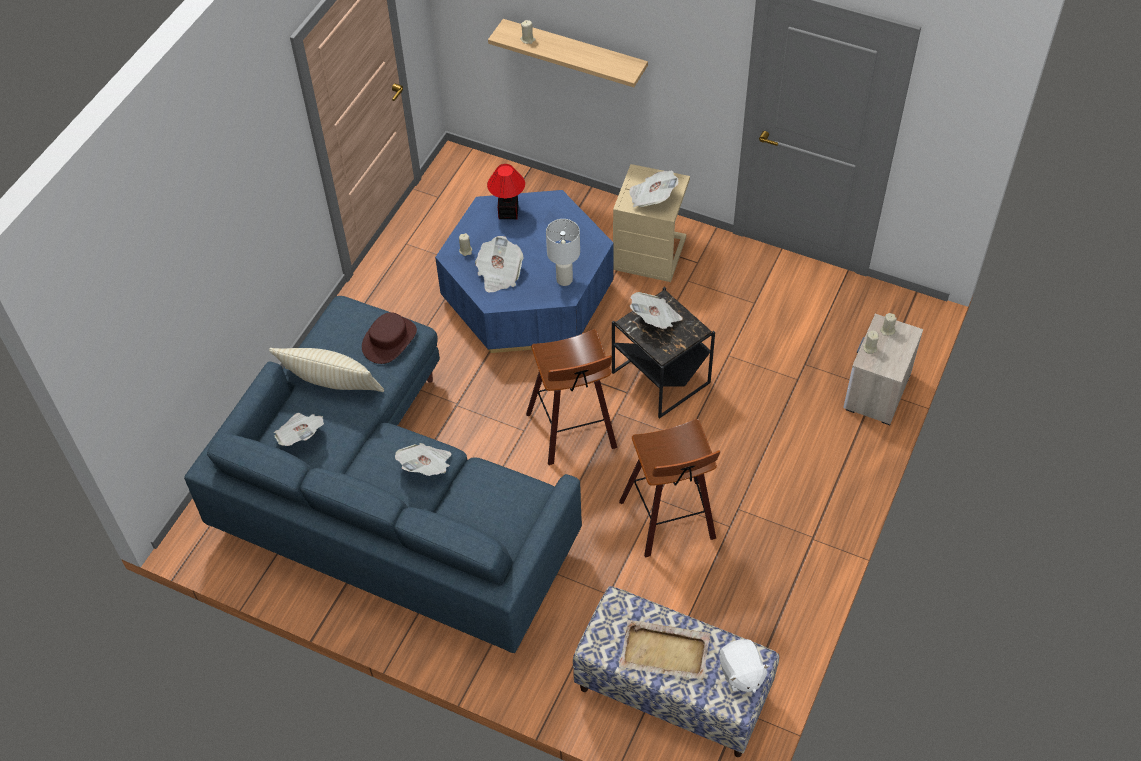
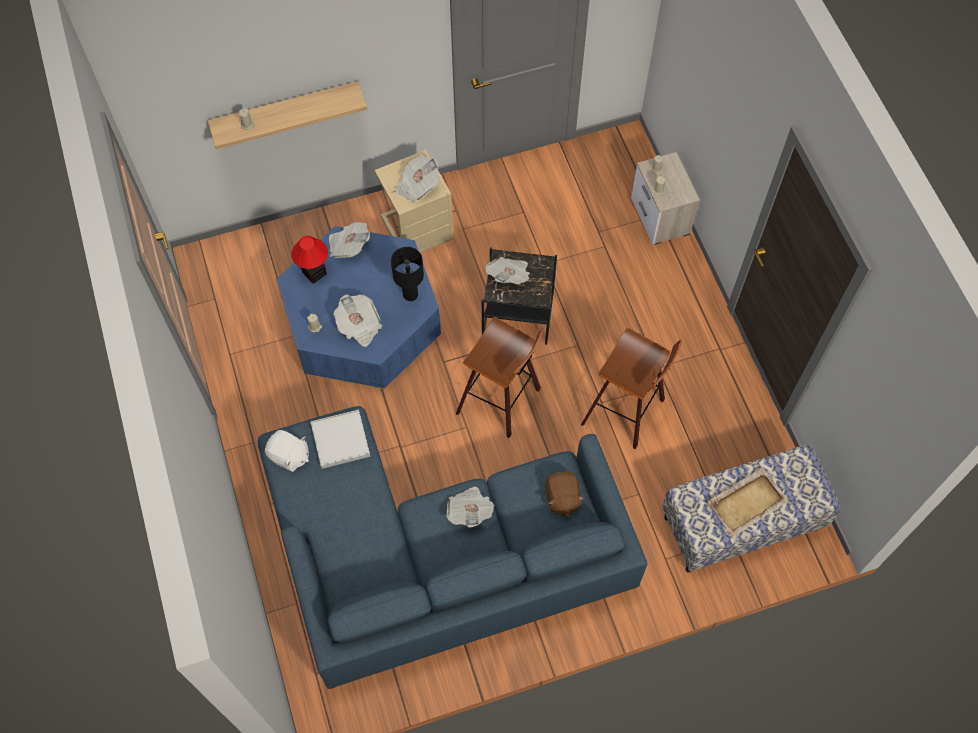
camera: 45 degrees left, 10 degrees up
beige pillow [269,348,384,392] -> none
newspaper [274,413,324,446] -> newspaper moved to [329,222,370,258]
brown hat [362,312,417,364] -> white tray [311,410,370,469]
white table lamp [546,219,580,286] -> black table lamp [391,247,424,301]
white plush toy [719,639,770,693] -> white plush toy moved to [265,430,309,472]
none -> brown plush toy [546,471,584,517]

